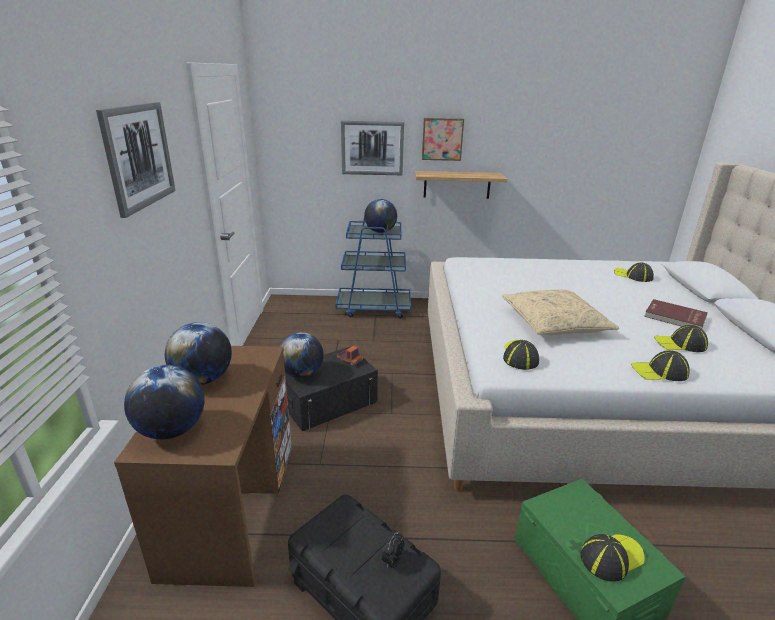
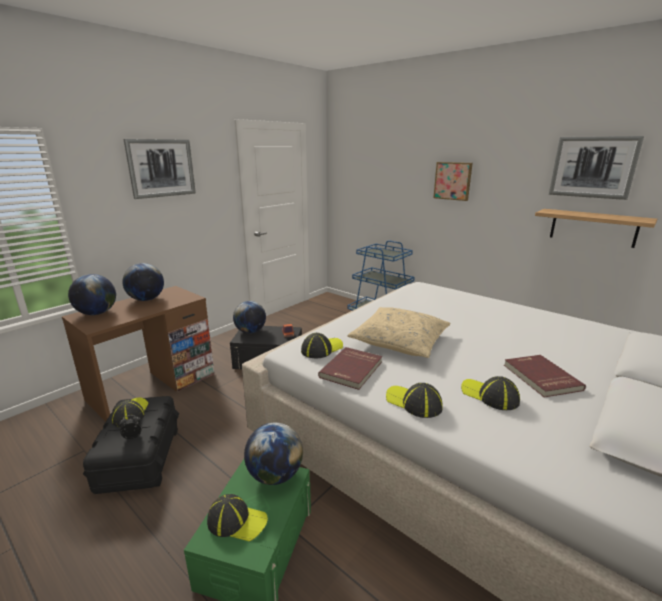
camera: 40 degrees right, 5 degrees down
picture [341,121,404,175] -> picture moved to [549,136,644,200]
globe [364,199,397,233] -> globe moved to [244,422,303,485]
shelf [415,171,507,199] -> shelf moved to [535,209,657,248]
cap [614,263,654,282] -> cap moved to [112,398,148,427]
none -> red book [318,347,382,390]

